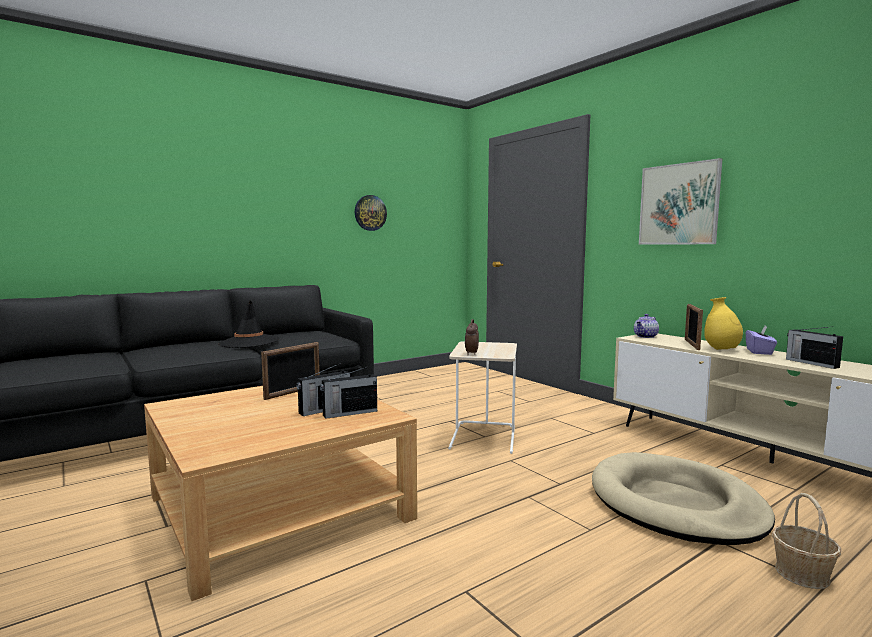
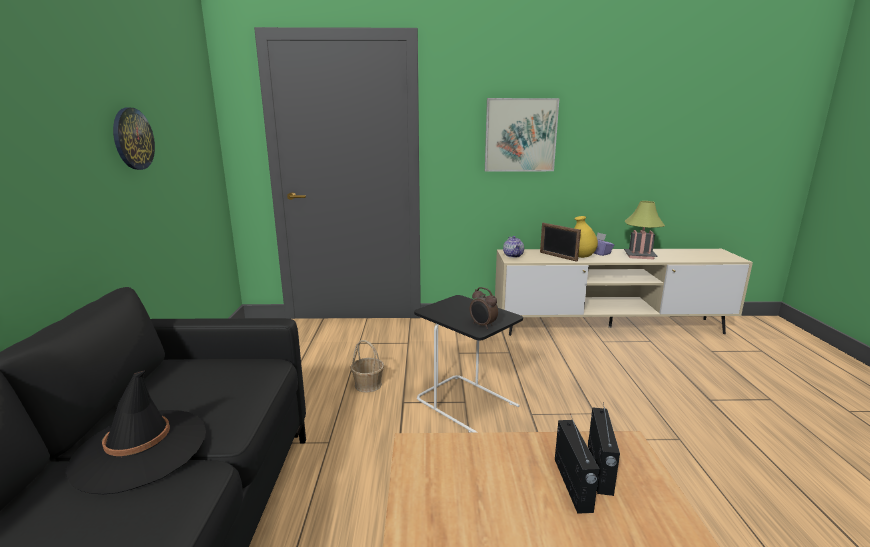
camera: 55 degrees left, 10 degrees up
picture frame [261,342,320,400] -> none
beige side table [448,341,517,454] -> black side table [414,295,523,433]
beige dog bed [592,452,775,545] -> none
basket [772,493,841,589] -> basket moved to [350,340,384,393]
radio [786,327,843,369] -> table lamp [624,201,665,259]

